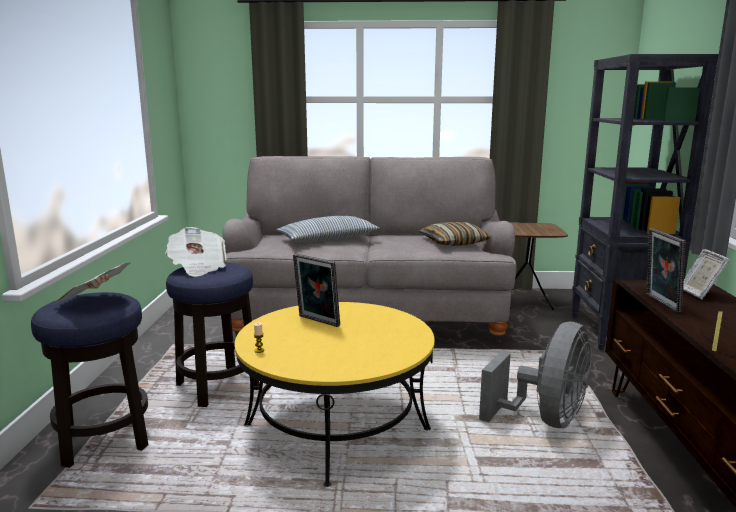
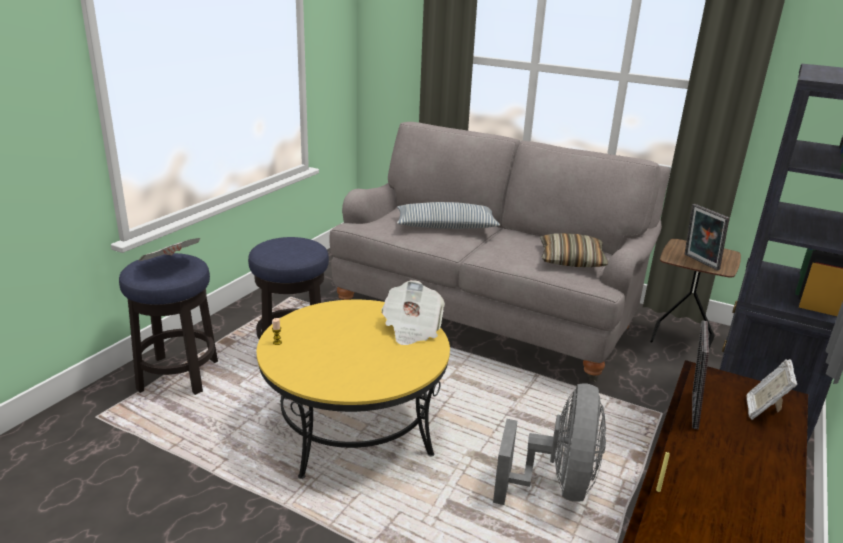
camera: 25 degrees right, 10 degrees up
newspaper [166,227,226,277] -> newspaper moved to [381,280,445,345]
picture frame [293,254,340,327] -> picture frame moved to [684,204,729,270]
grey fan [479,322,591,428] -> grey fan turned 45 degrees counterclockwise [493,383,606,505]

